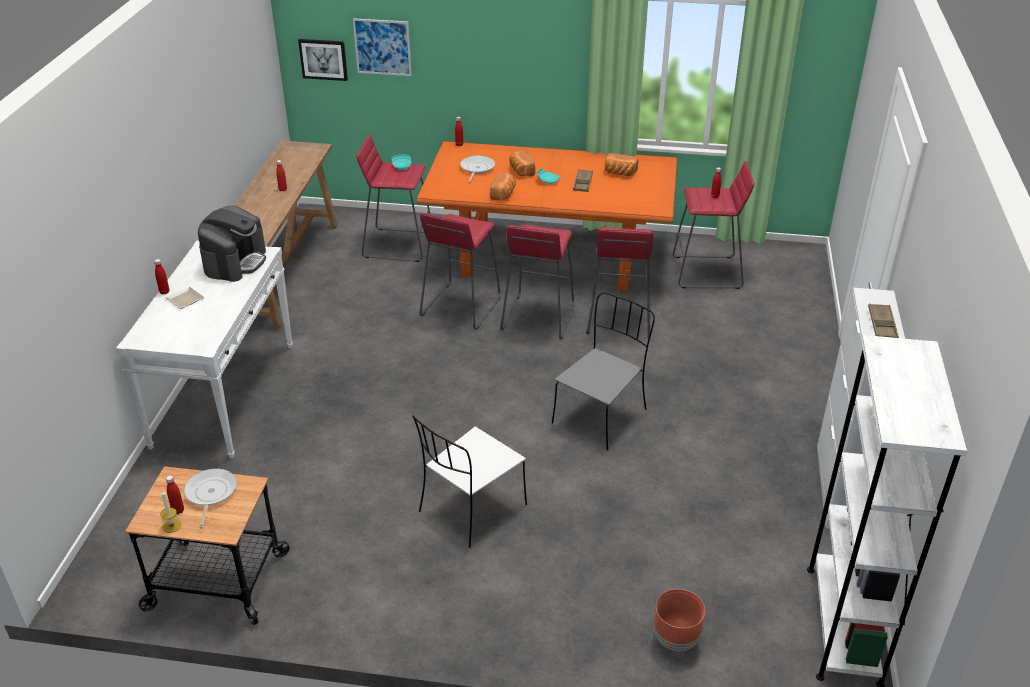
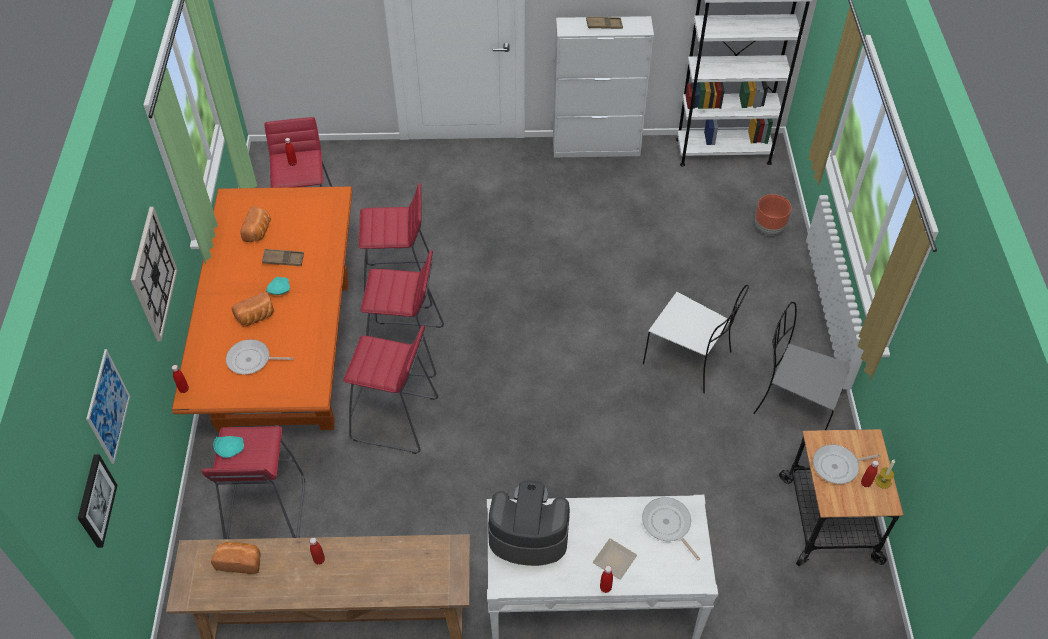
camera: 100 degrees left, 15 degrees up
bread [490,172,516,200] -> bread moved to [211,542,261,574]
grey chair [552,292,655,450] -> grey chair moved to [753,302,850,430]
none -> wall clock [131,207,178,341]
none -> frying pan [642,497,700,560]

